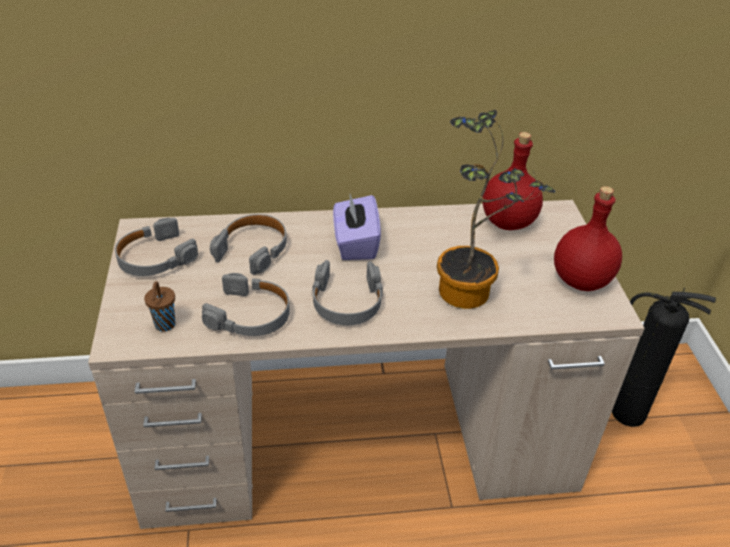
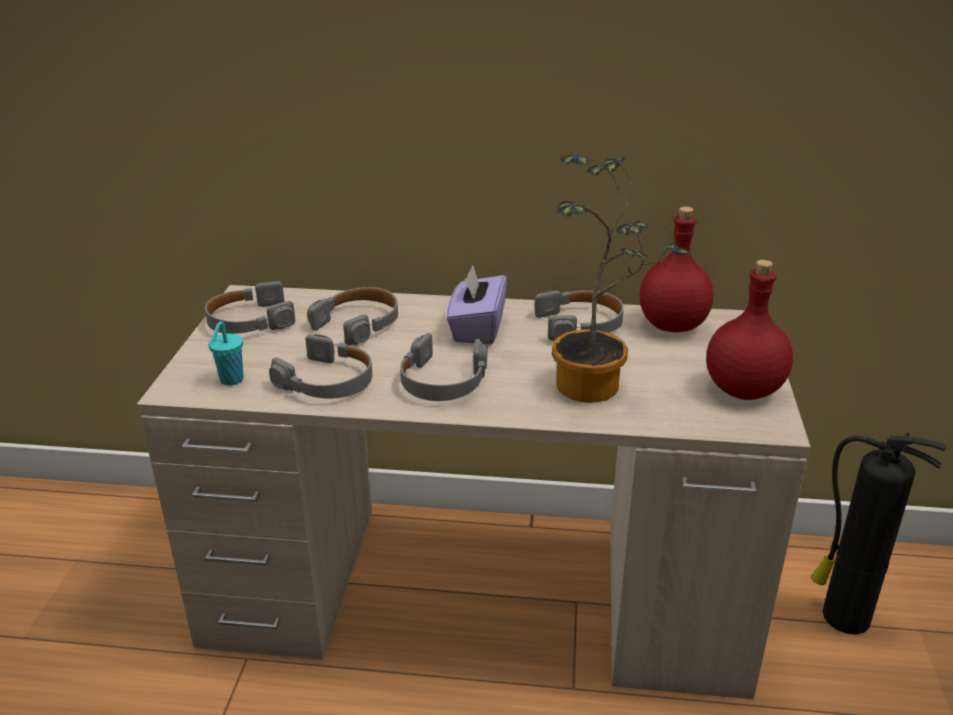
camera: 15 degrees right, 10 degrees down
brown cup [144,281,175,332] -> turquoise cup [208,321,244,386]
none -> grey headphones [535,290,624,341]

